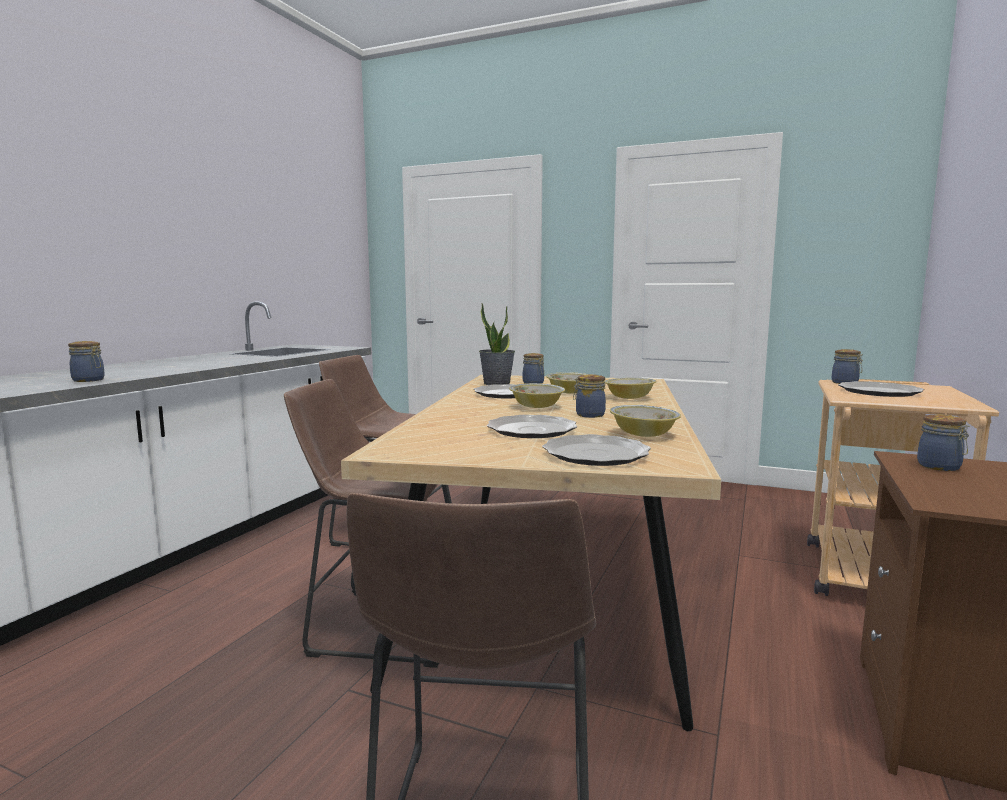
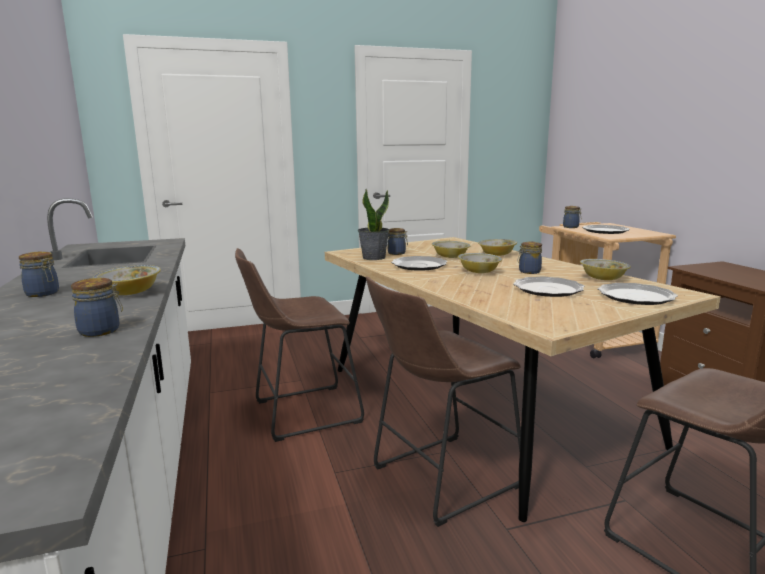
camera: 40 degrees left, 5 degrees up
jar [917,414,969,471] -> jar moved to [19,252,59,297]
none -> bowl [93,265,161,295]

